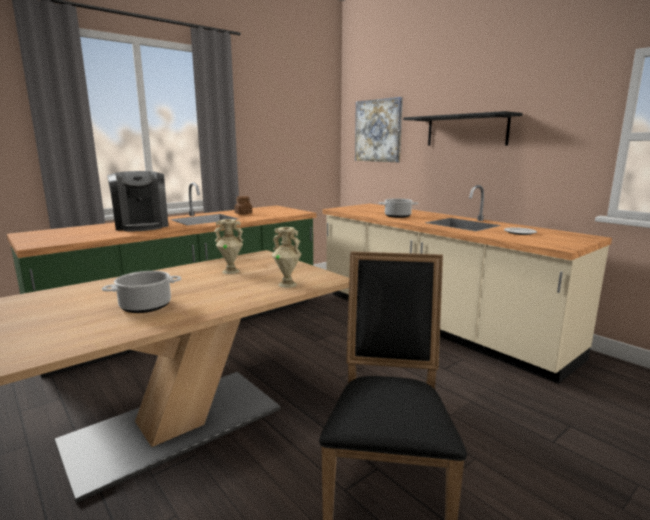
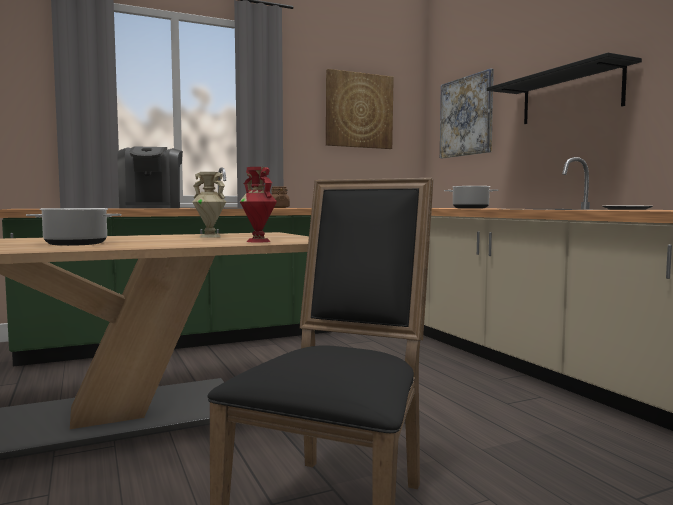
camera: 15 degrees right, 10 degrees down
beige vase [272,227,302,288] -> red vase [240,167,277,242]
none -> picture [326,69,394,149]

